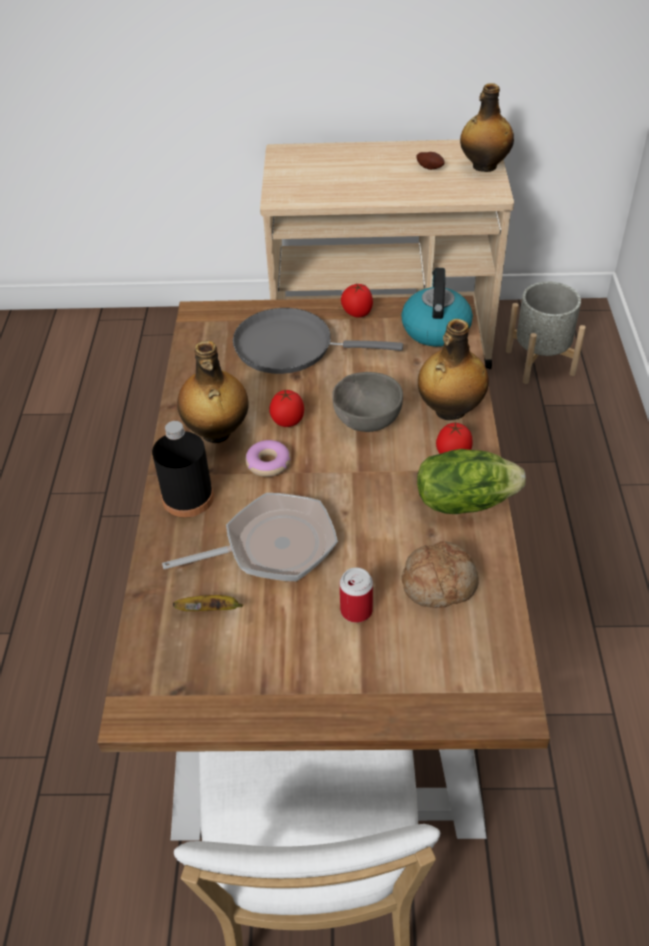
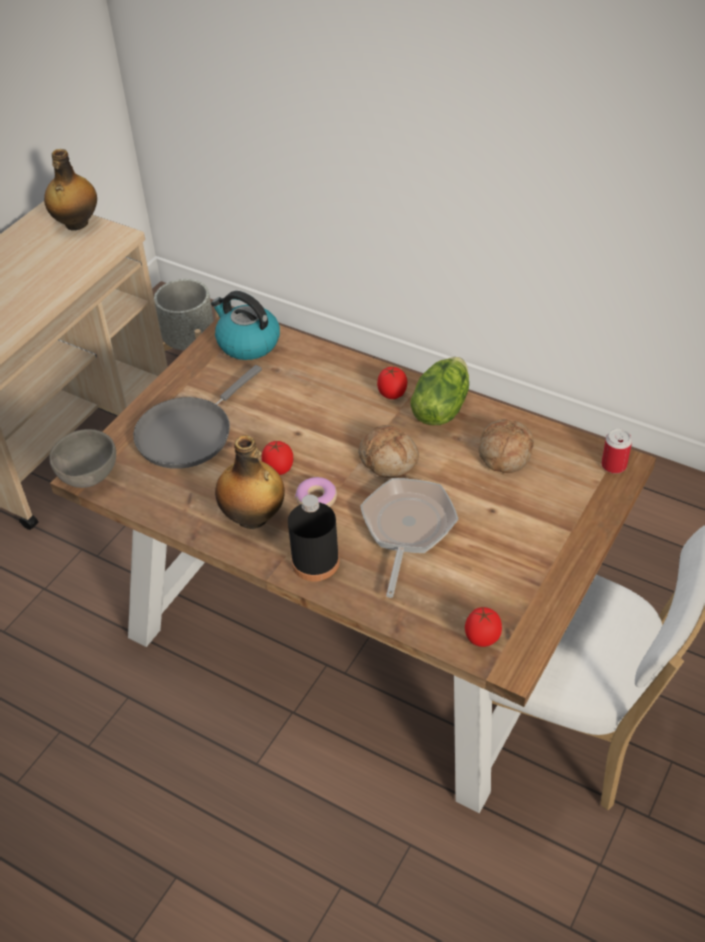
camera: 60 degrees left, 0 degrees up
banana [173,595,243,611] -> none
grey bowl [332,372,403,432] -> grey bowl moved to [49,429,116,488]
can [340,567,373,623] -> can moved to [601,429,632,474]
tomato [341,283,373,317] -> tomato moved to [465,607,502,647]
potato [416,152,445,170] -> none
bottle [418,319,489,420] -> none
none -> bread [358,425,419,478]

